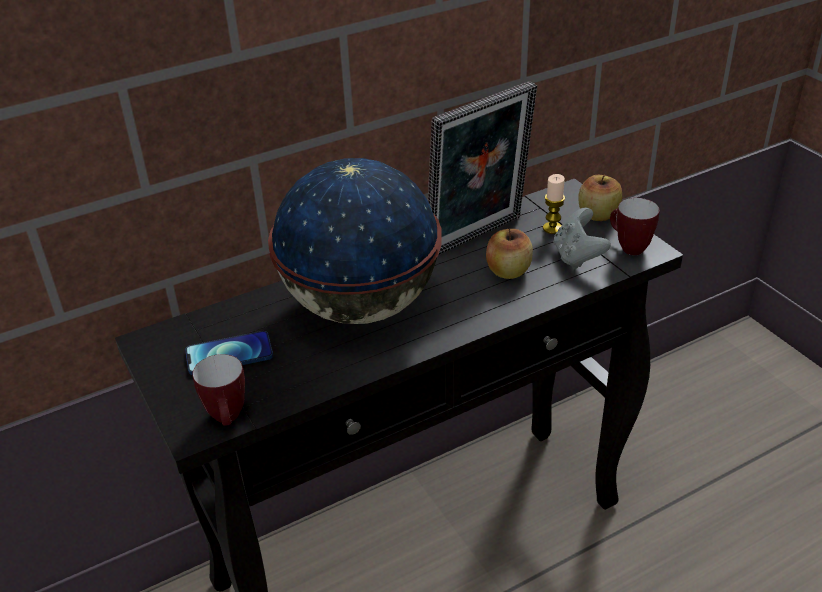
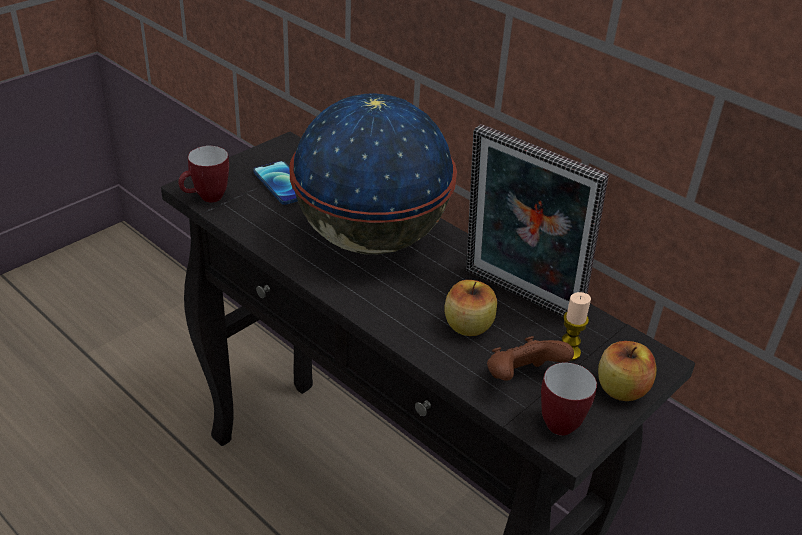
camera: 70 degrees right, 0 degrees up
grey game controller [553,208,611,270] -> brown game controller [487,336,574,381]

